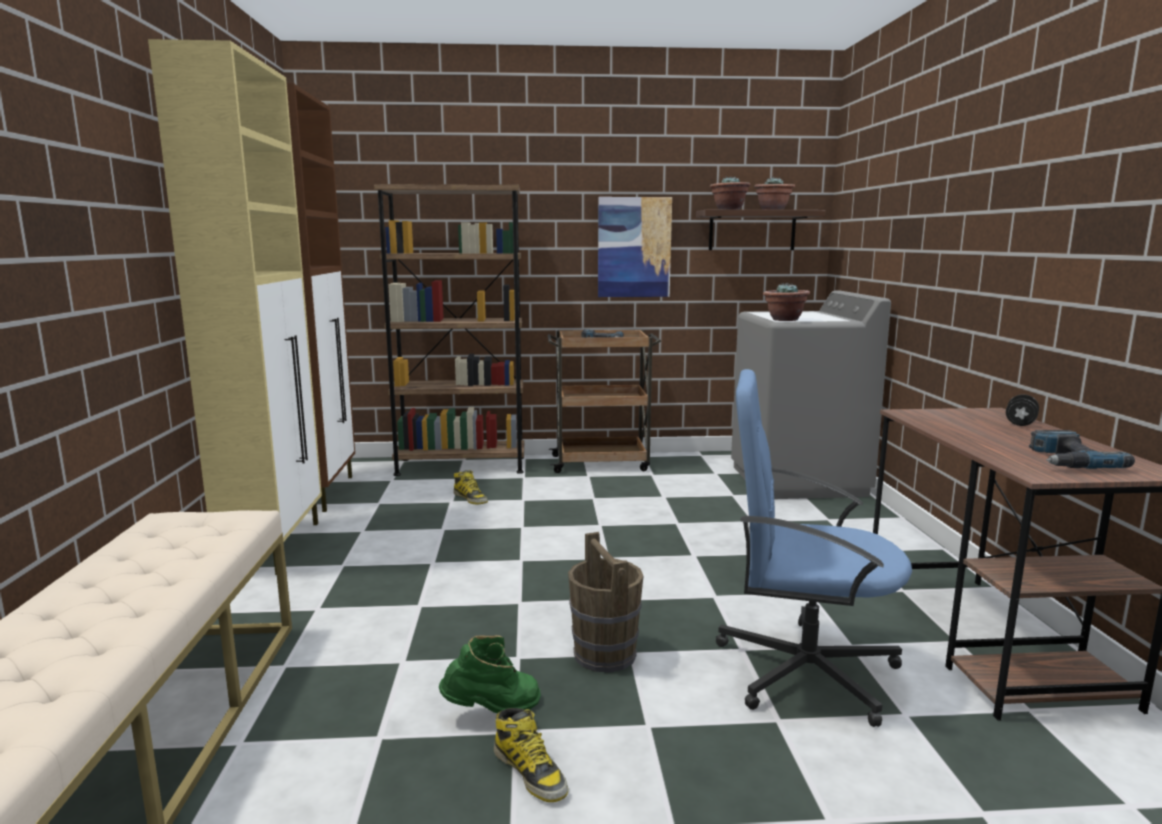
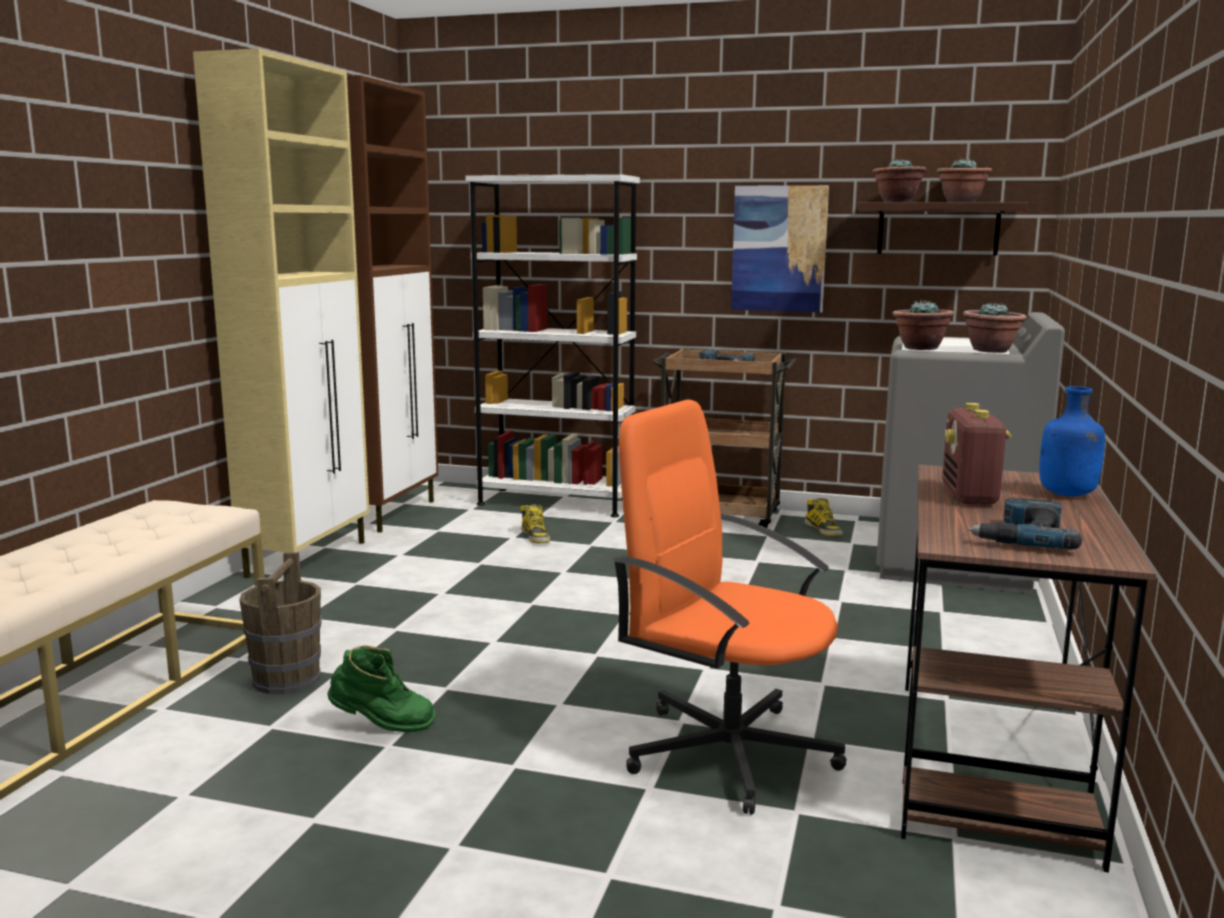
camera: 20 degrees right, 0 degrees up
brown bookcase [374,184,524,476] -> white bookcase [465,174,640,517]
boot [494,708,568,802] -> boot moved to [805,498,843,536]
brown bucket [568,532,643,672] -> brown bucket moved to [239,552,322,694]
blue office chair [715,369,912,727] -> orange office chair [612,400,847,815]
black dumbbell [1006,394,1039,426] -> blue bottle [1039,386,1105,496]
none -> radio [942,403,1012,505]
none -> potted plant [963,302,1027,353]

